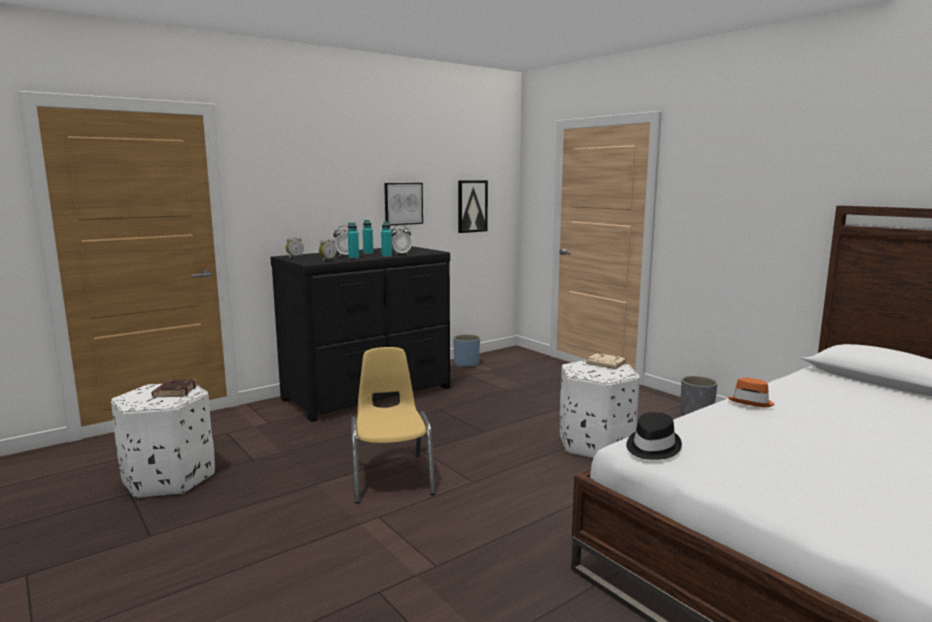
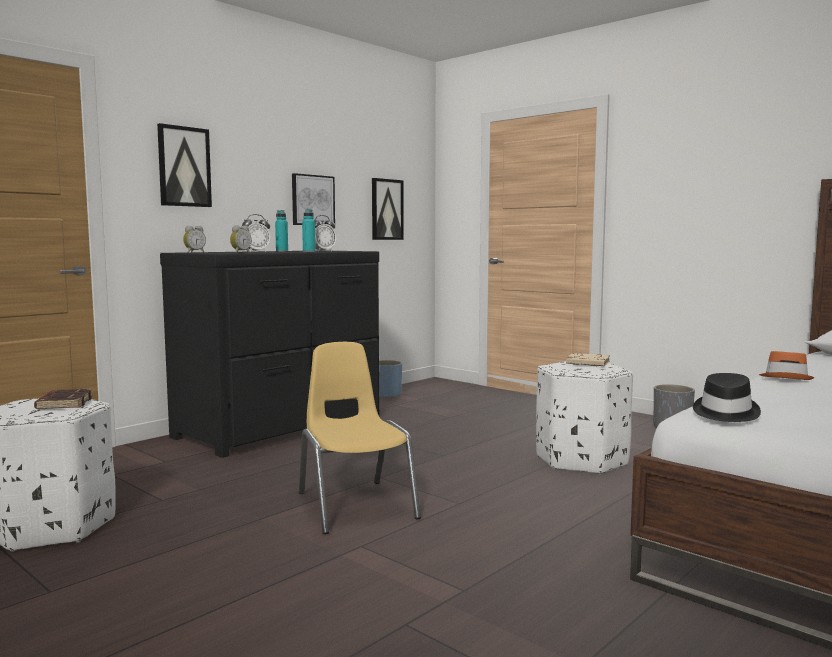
camera: 10 degrees left, 5 degrees down
turquoise bottle [348,223,359,259] -> none
none -> picture [157,123,212,207]

